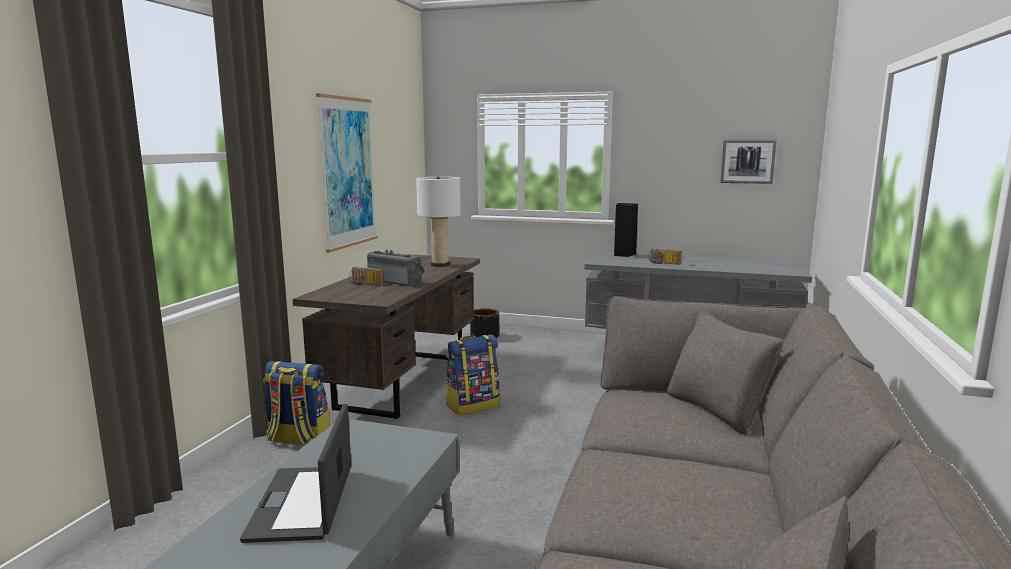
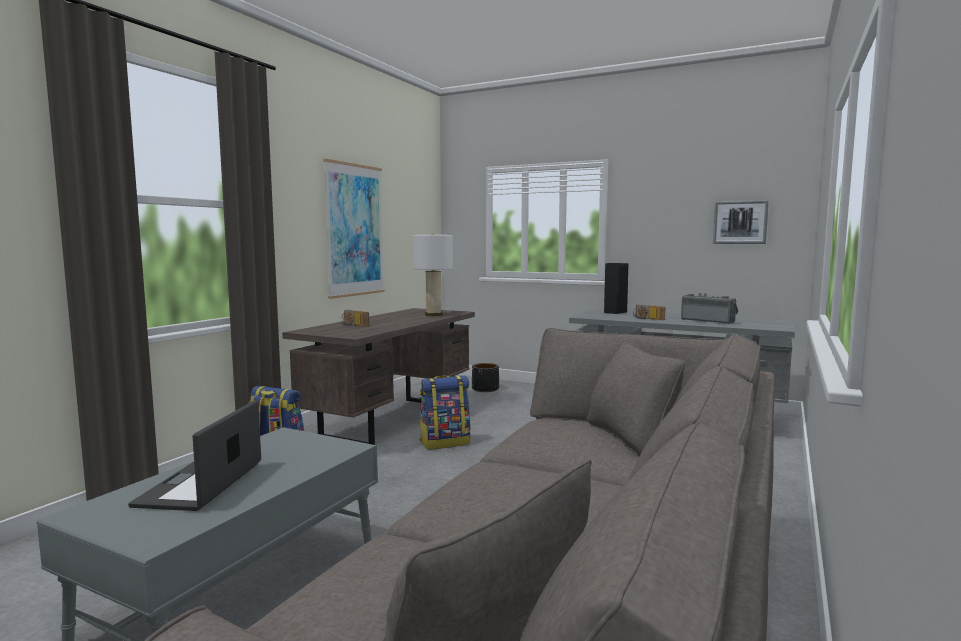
camera: 10 degrees right, 5 degrees down
radio [367,250,425,286] -> radio moved to [681,293,738,324]

